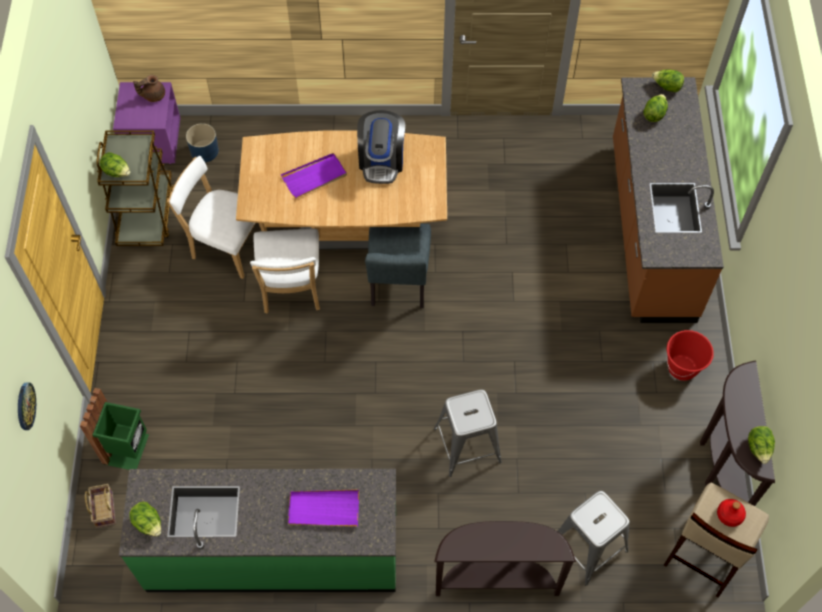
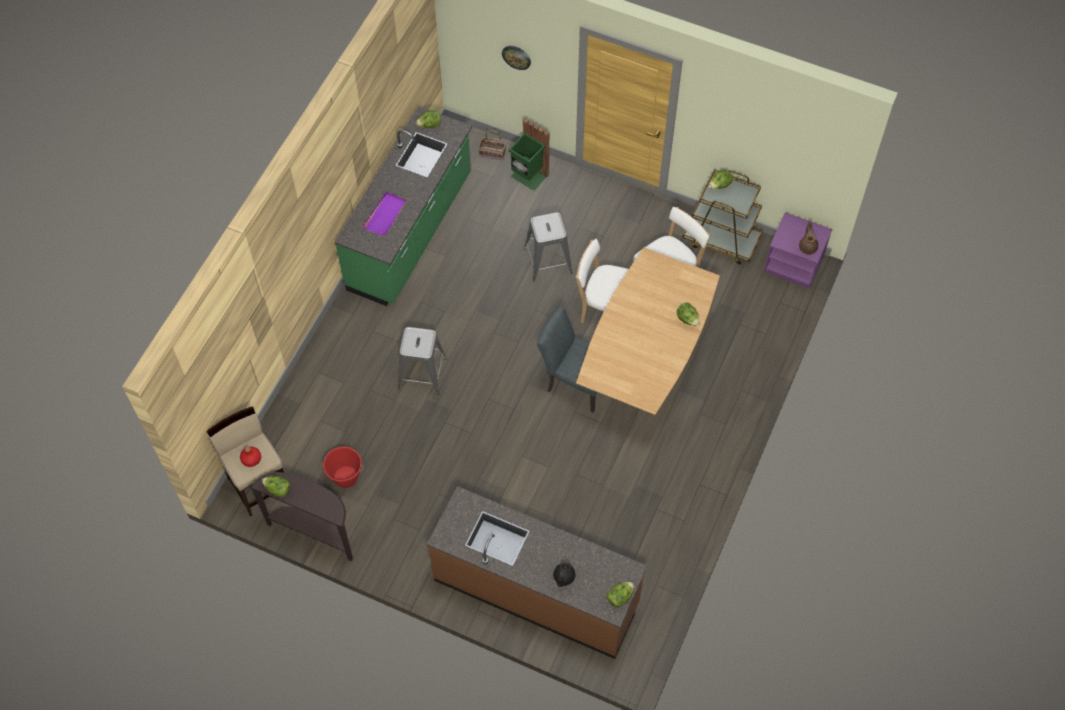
camera: 115 degrees right, 0 degrees up
blue planter [186,123,219,162] -> none
purple tray [281,153,347,198] -> none
coffee machine [357,110,405,184] -> none
brown console table [434,521,576,596] -> none
grey stool [558,491,630,586] -> grey stool moved to [524,212,573,282]
lettuce [643,94,668,122] -> lettuce moved to [677,303,699,326]
red bucket [667,330,714,381] -> red bucket moved to [323,446,363,488]
none -> black teapot [553,561,575,587]

